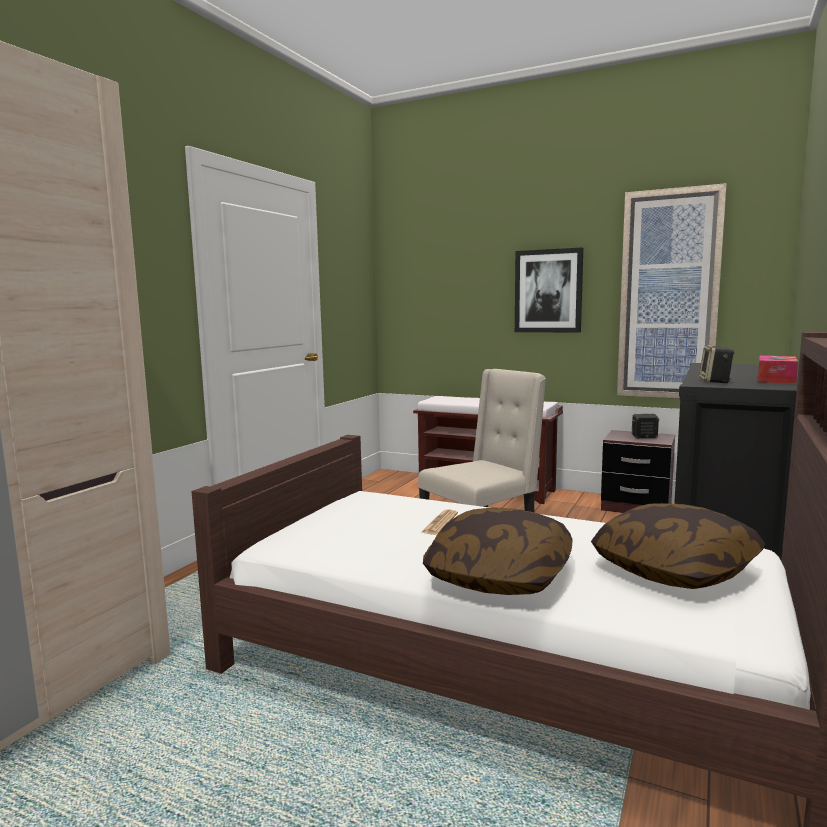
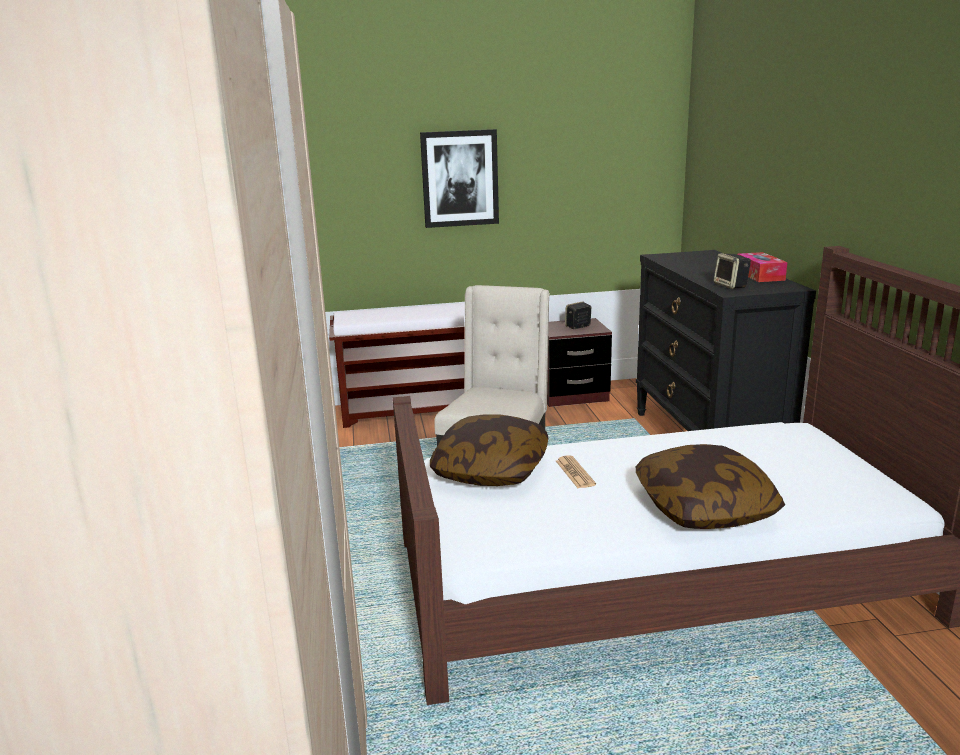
camera: 35 degrees left, 10 degrees up
pillow [591,503,765,589] -> pillow moved to [430,414,548,486]
picture [617,183,727,399] -> none

